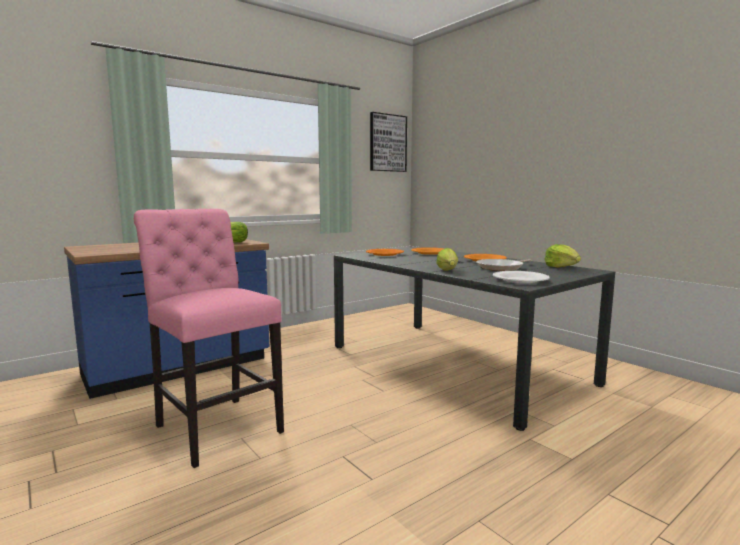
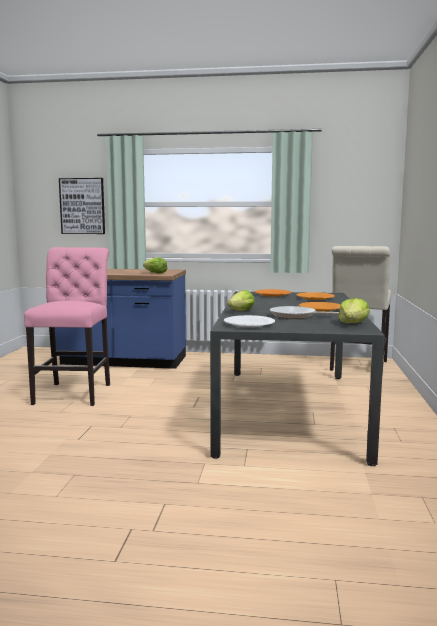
camera: 45 degrees right, 0 degrees up
picture [370,112,407,172] -> picture moved to [59,178,105,234]
none -> beige stool [330,246,392,375]

